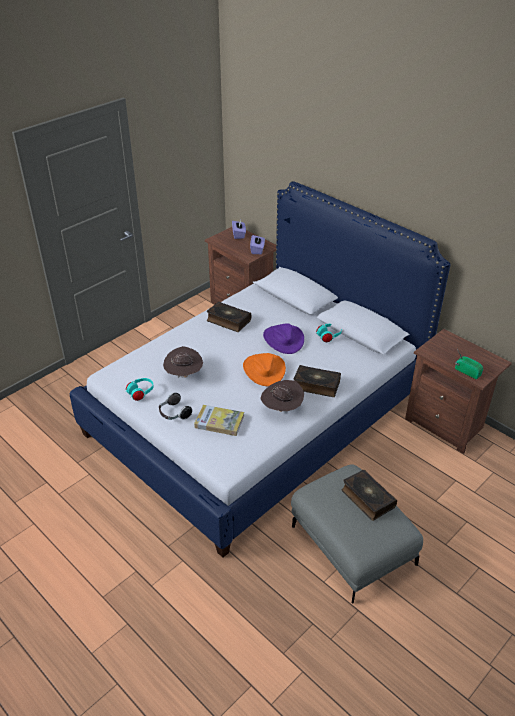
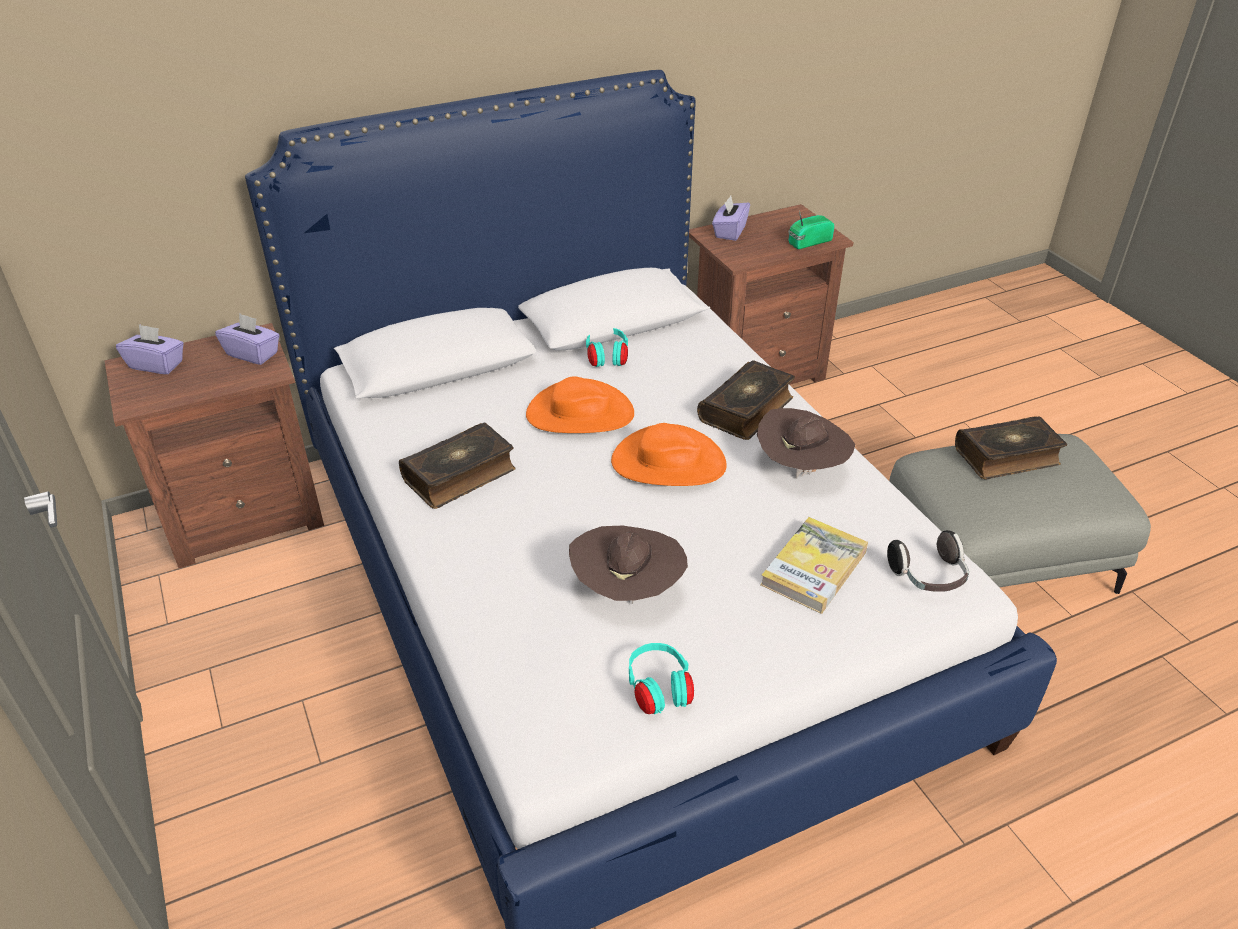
camera: 70 degrees left, 0 degrees up
headphones [159,393,192,420] -> headphones moved to [887,530,969,592]
purple hat [263,323,304,354] -> orange hat [526,376,634,433]
none -> purple tissue box [712,196,750,241]

